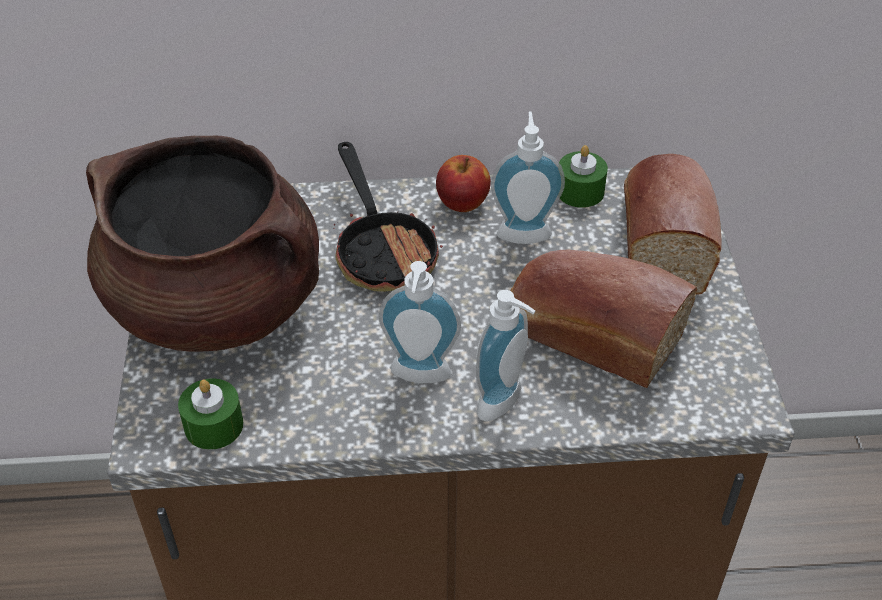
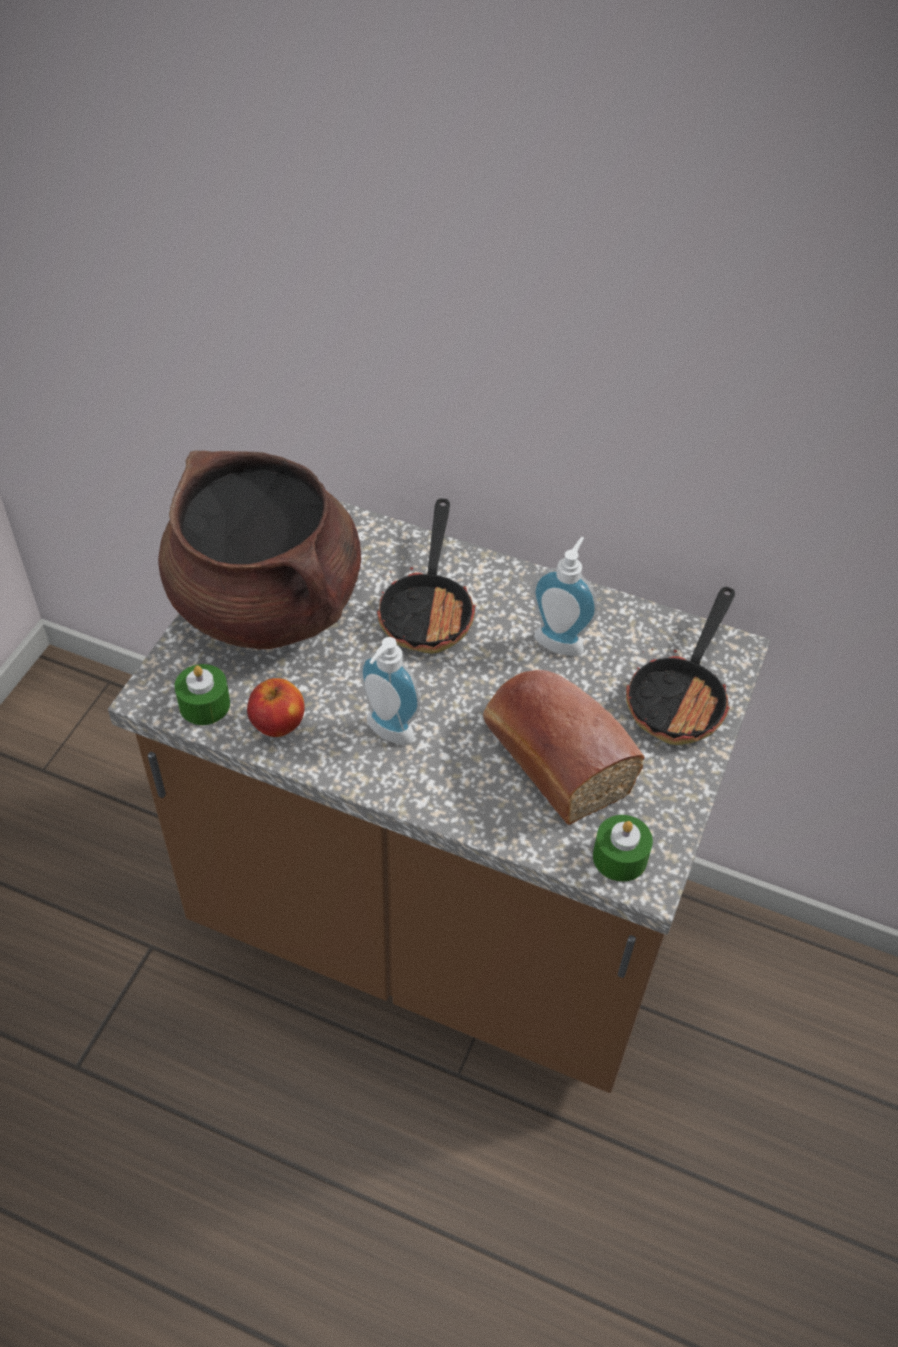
camera: 25 degrees right, 5 degrees up
apple [436,155,491,212] -> apple moved to [247,678,305,737]
soap dispenser [476,290,535,421] -> none
green candle [559,145,608,208] -> green candle moved to [593,815,653,882]
bread [624,154,722,295] -> frying pan [626,587,735,745]

